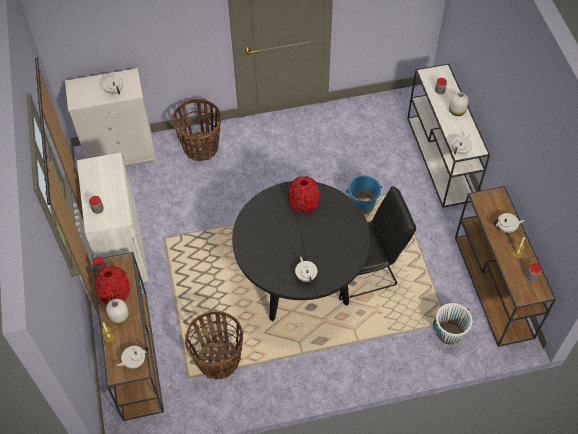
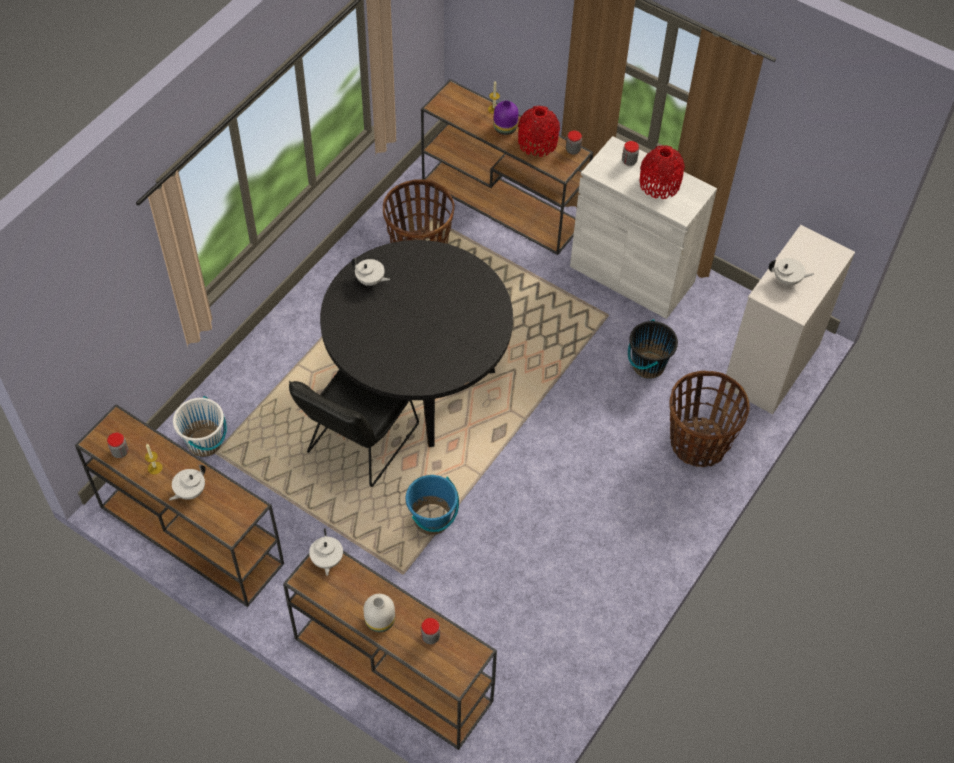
camera: 135 degrees right, 0 degrees up
white vase [106,299,129,325] -> purple vase [493,101,518,135]
white teapot [116,346,148,369] -> none
red vase [288,176,319,214] -> red vase moved to [640,145,685,199]
white console table [407,64,490,208] -> brown console table [283,551,497,750]
none -> black bucket [628,319,678,379]

